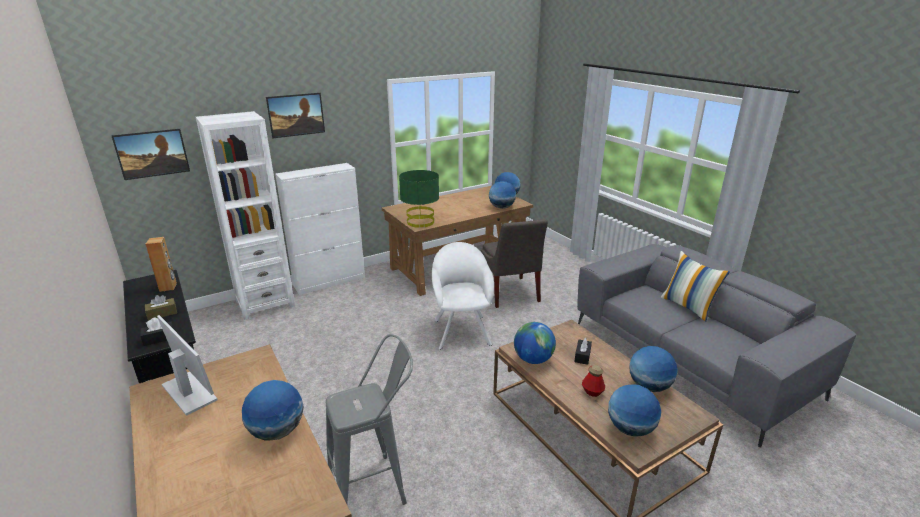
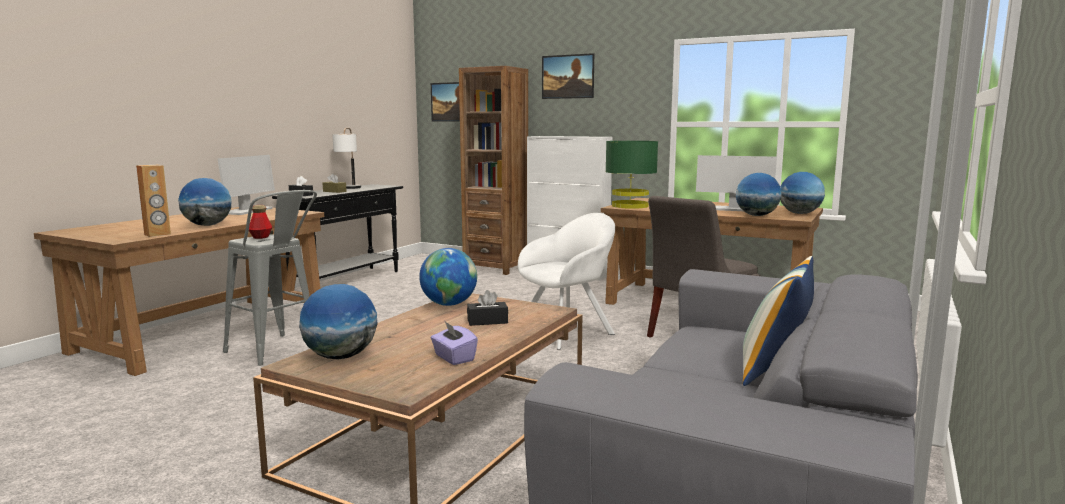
camera: 60 degrees right, 15 degrees down
brown speaker [145,237,177,292] -> brown speaker moved to [136,165,171,237]
white bookcase [196,111,295,320] -> brown bookcase [459,66,528,275]
bottle [582,365,605,397] -> bottle moved to [249,205,272,239]
globe [630,346,678,392] -> purple tissue box [431,322,478,365]
none -> table lamp [332,128,361,189]
none -> monitor [696,155,777,211]

